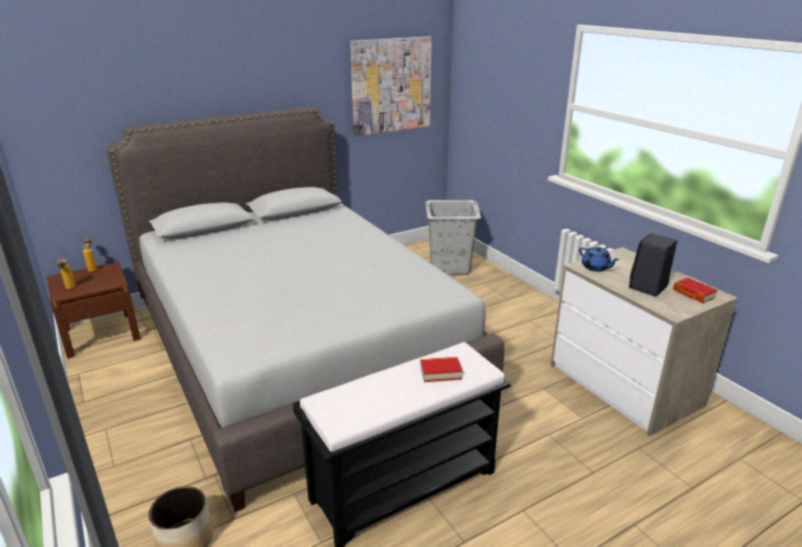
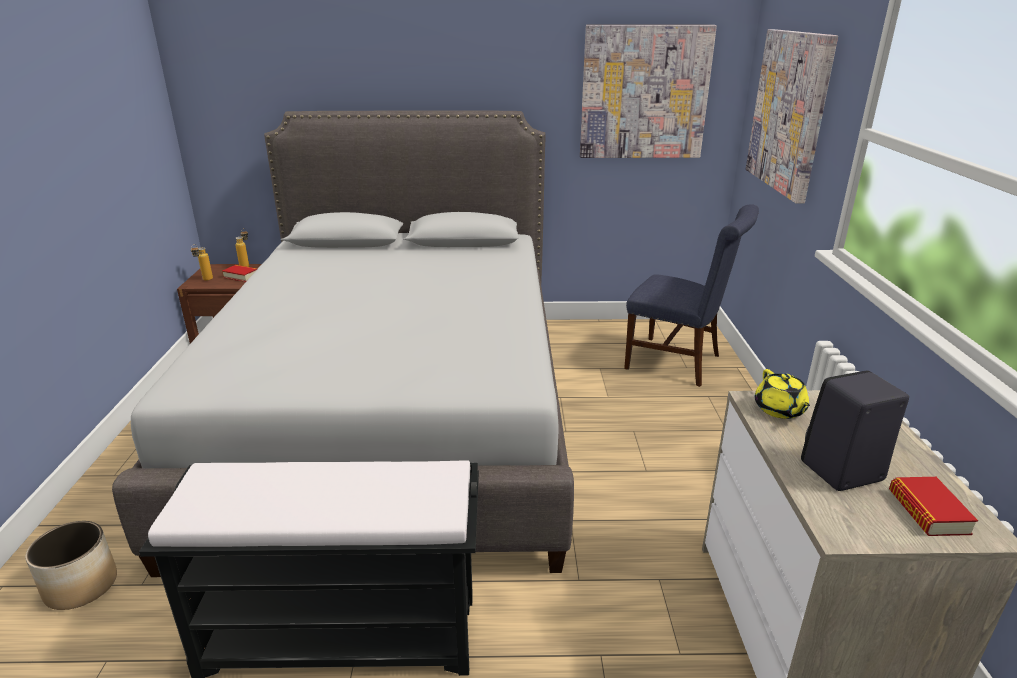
camera: 30 degrees right, 0 degrees up
book [420,357,462,382] -> book moved to [222,265,257,282]
grey laundry basket [425,200,481,275] -> blue chair [624,204,759,387]
blue teapot [579,247,620,272] -> yellow teapot [755,369,810,419]
none -> picture [746,29,838,204]

